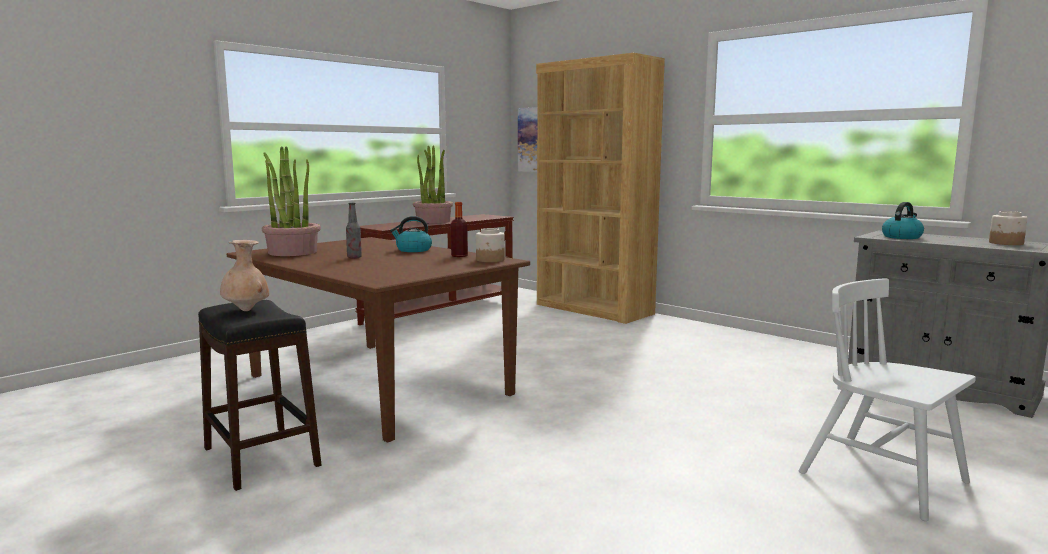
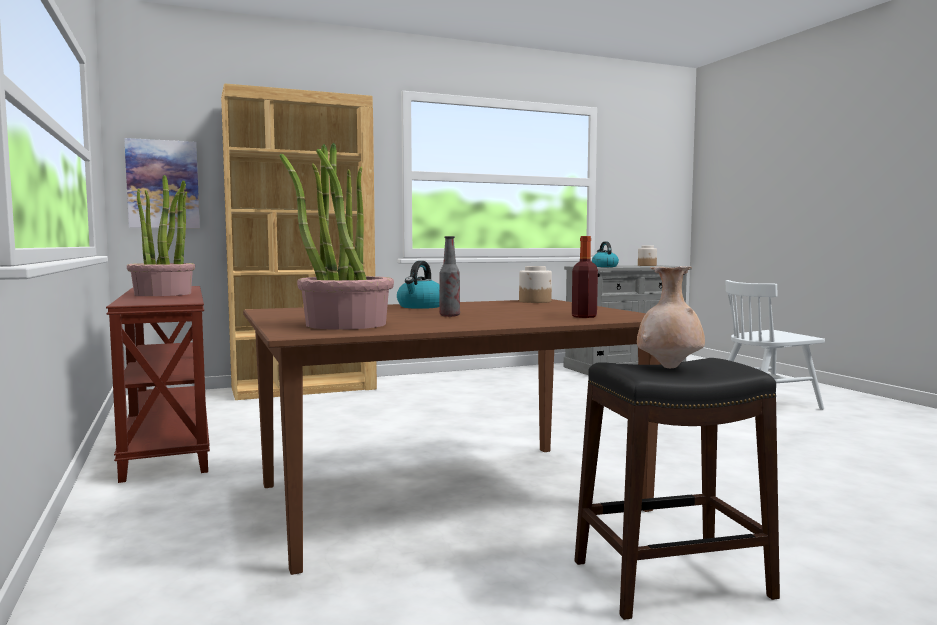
camera: 65 degrees left, 5 degrees down
bottle [451,202,468,257] -> bottle moved to [572,236,598,318]

